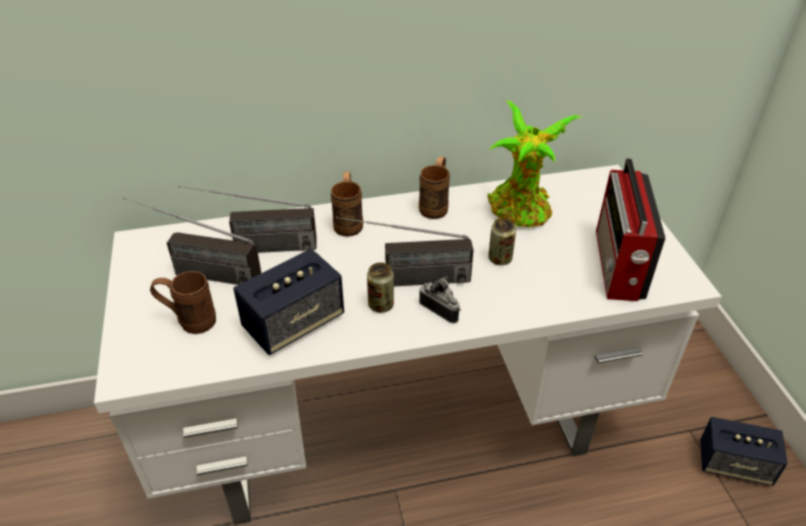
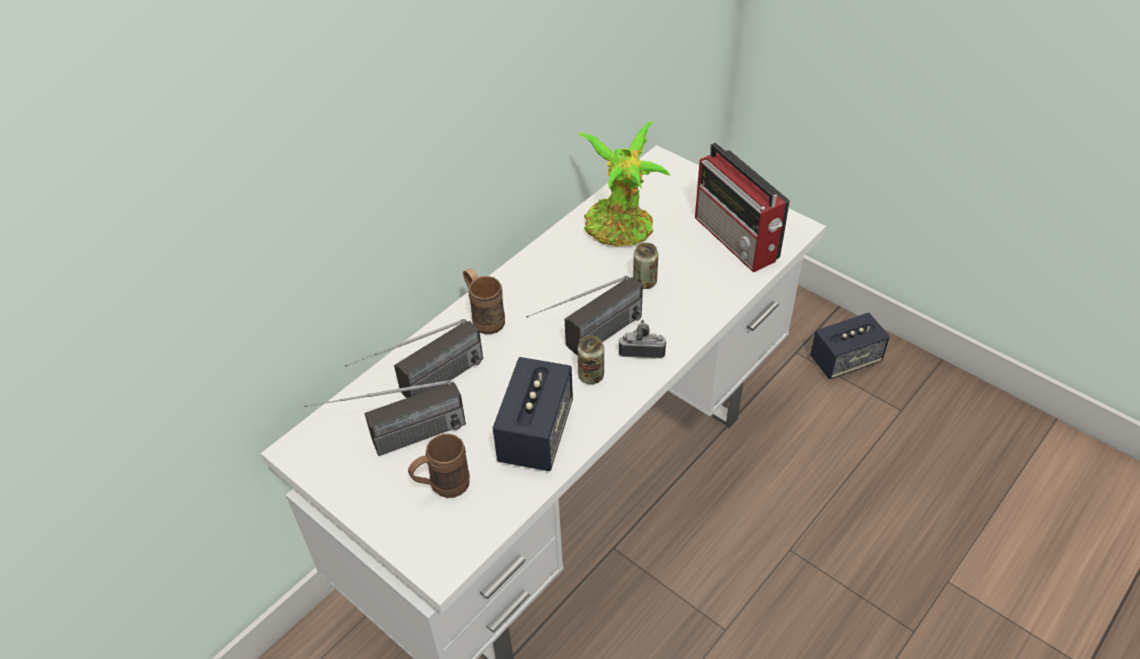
camera: 35 degrees left, 5 degrees up
brown mug [419,156,450,219] -> none

